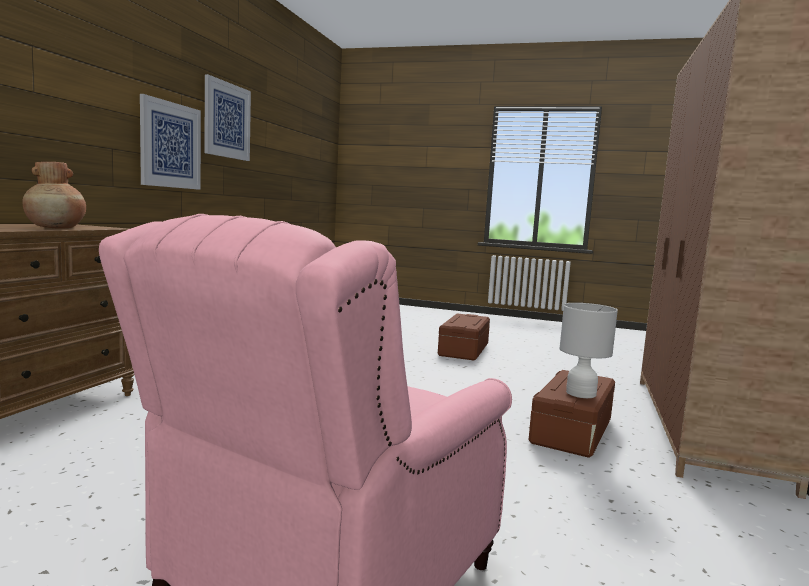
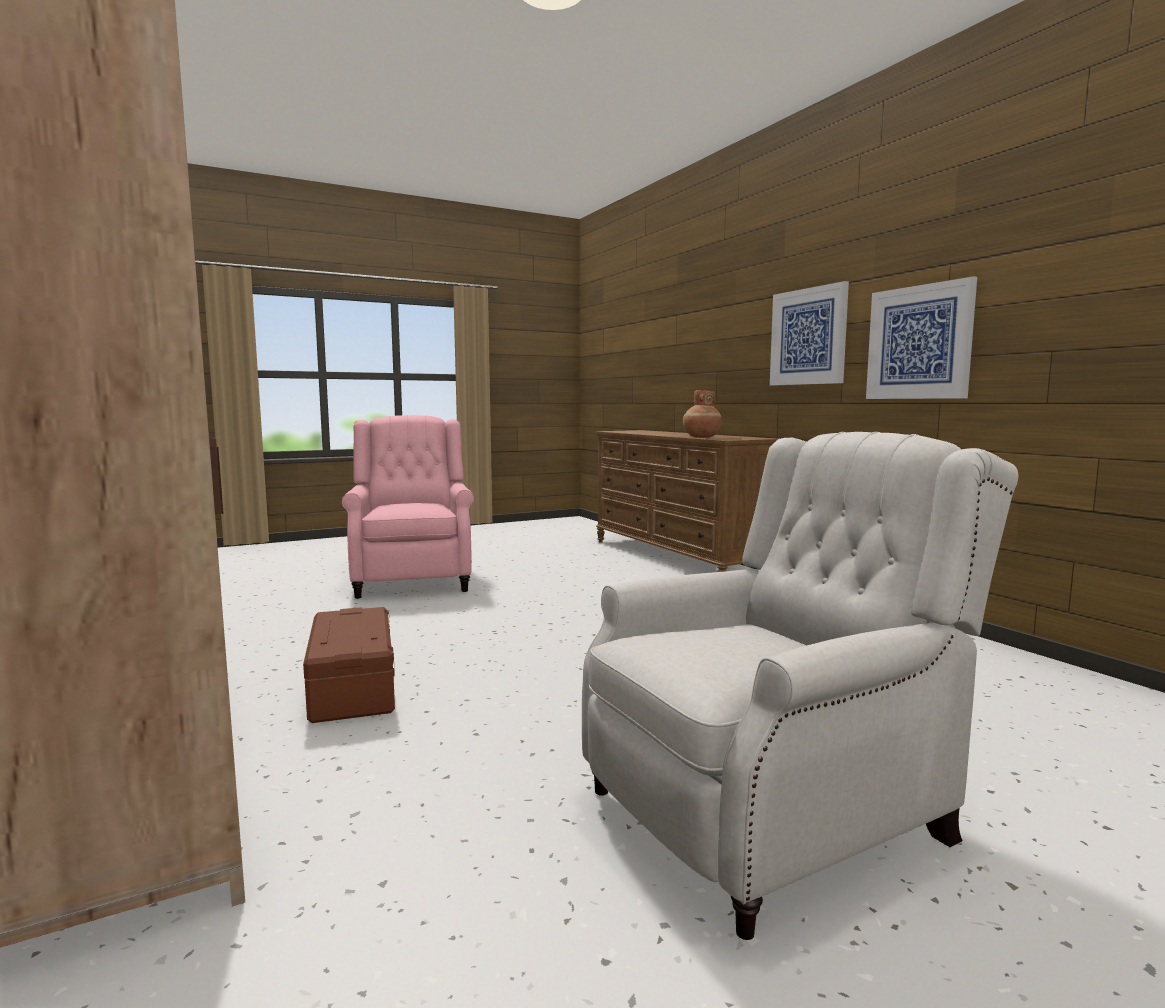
camera: 135 degrees right, 0 degrees up
picture [204,74,251,161] -> picture moved to [770,281,849,385]
brown storage box [438,314,490,361] -> white armchair [582,432,1018,940]
grey table lamp [560,303,618,398] -> none

